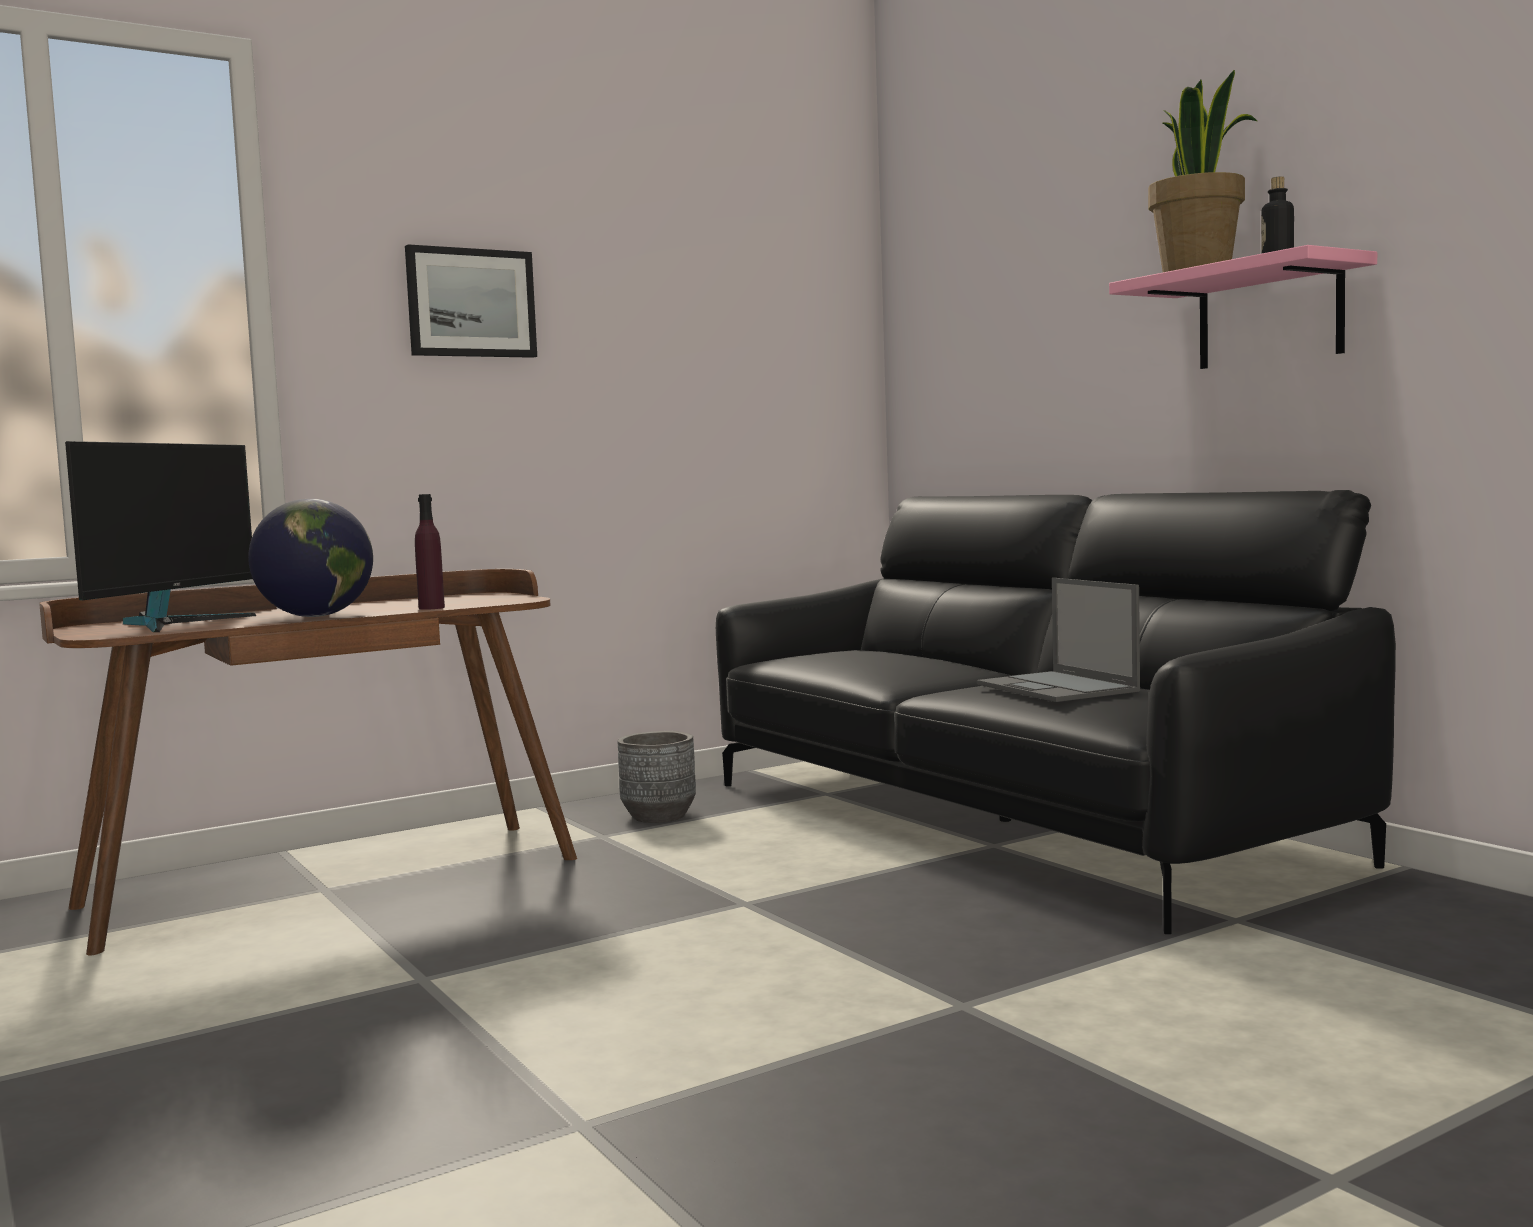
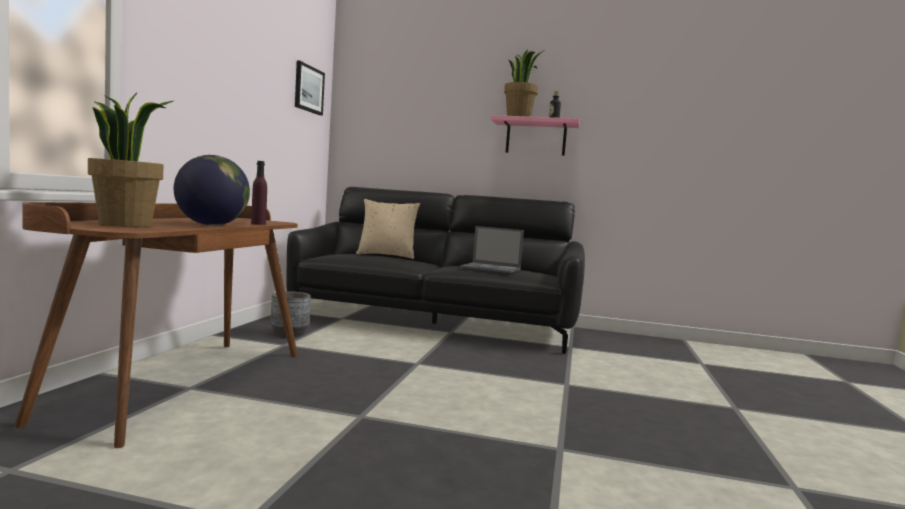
camera: 45 degrees left, 0 degrees up
monitor [65,441,256,632] -> potted plant [88,93,173,227]
picture [405,244,537,358] -> picture moved to [295,61,325,115]
none -> beige pillow [356,199,420,259]

